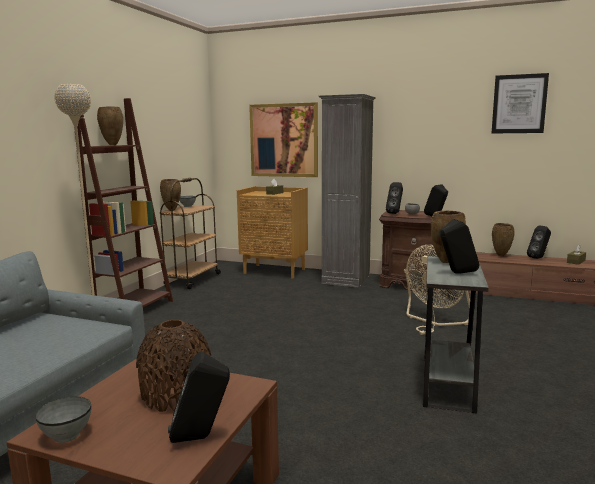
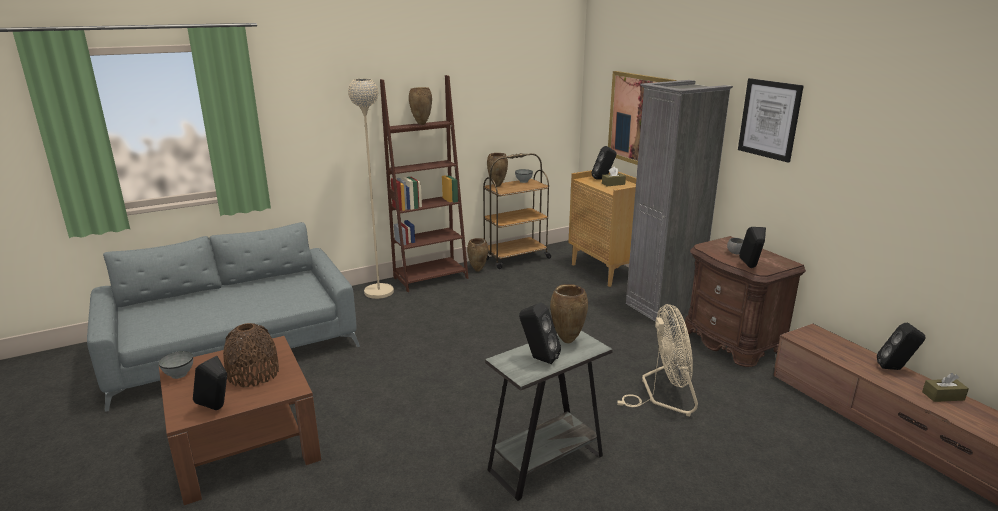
camera: 40 degrees right, 10 degrees up
black speaker [386,182,403,214] -> black speaker moved to [591,146,617,180]
picture [492,73,549,133] -> picture moved to [738,78,804,163]
brown vase [492,223,515,256] -> brown vase moved to [467,238,488,272]

